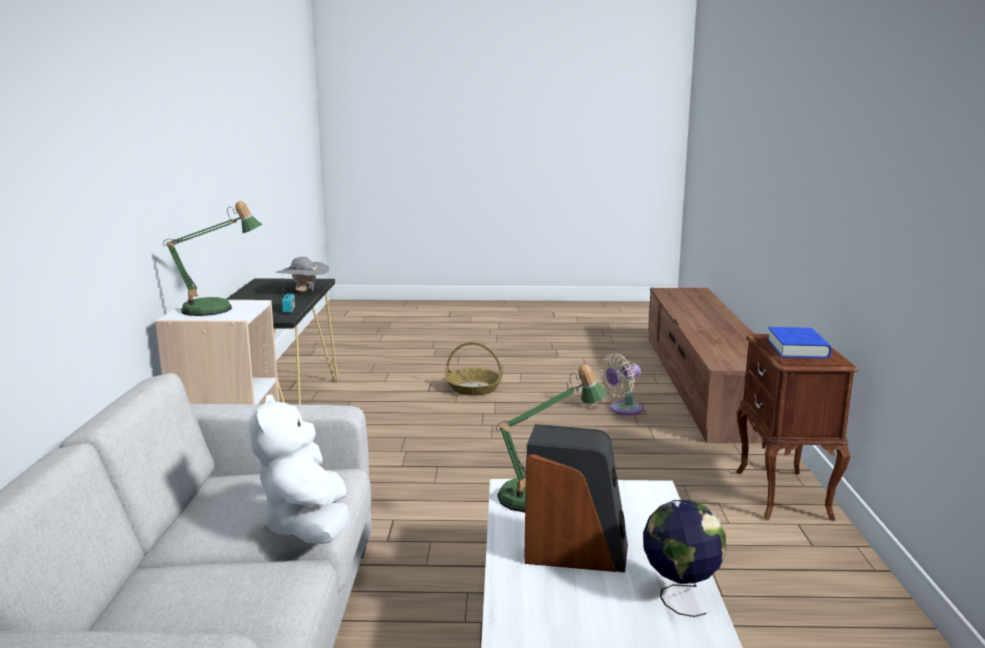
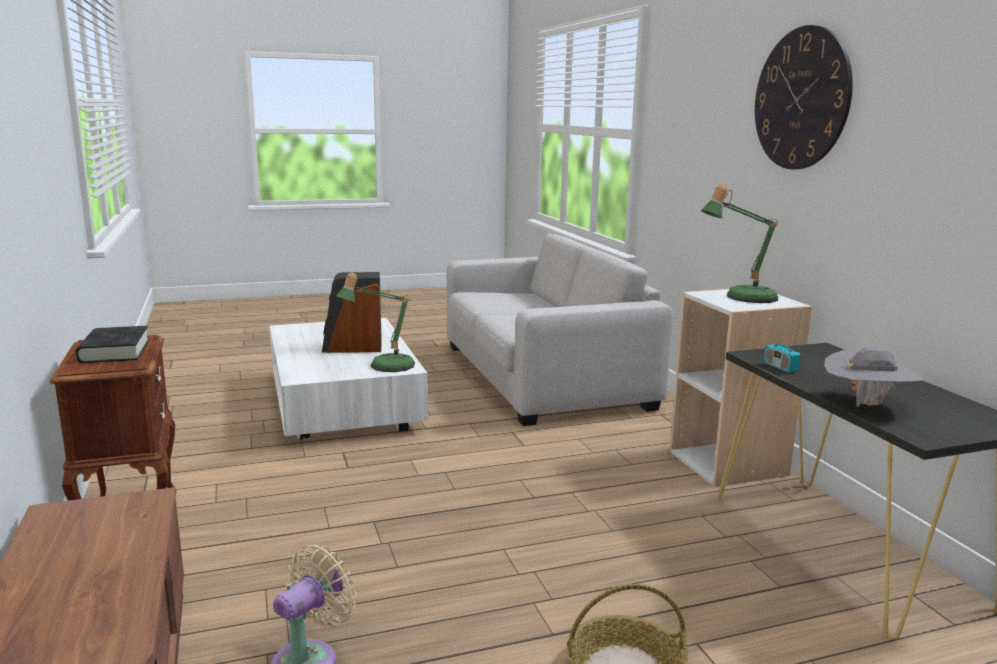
camera: 160 degrees right, 0 degrees up
white plush toy [249,394,349,544] -> none
globe [643,500,726,617] -> none
blue book [767,327,832,359] -> black book [76,326,149,363]
none -> wall clock [755,25,853,169]

